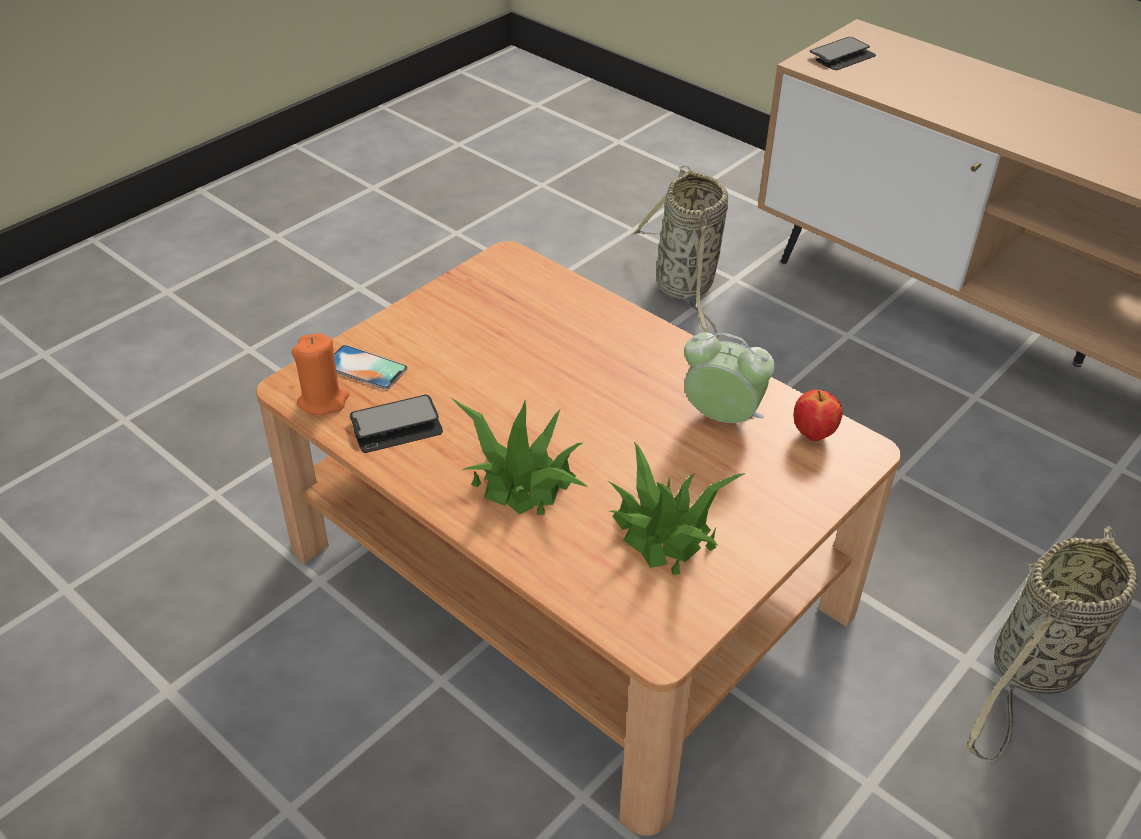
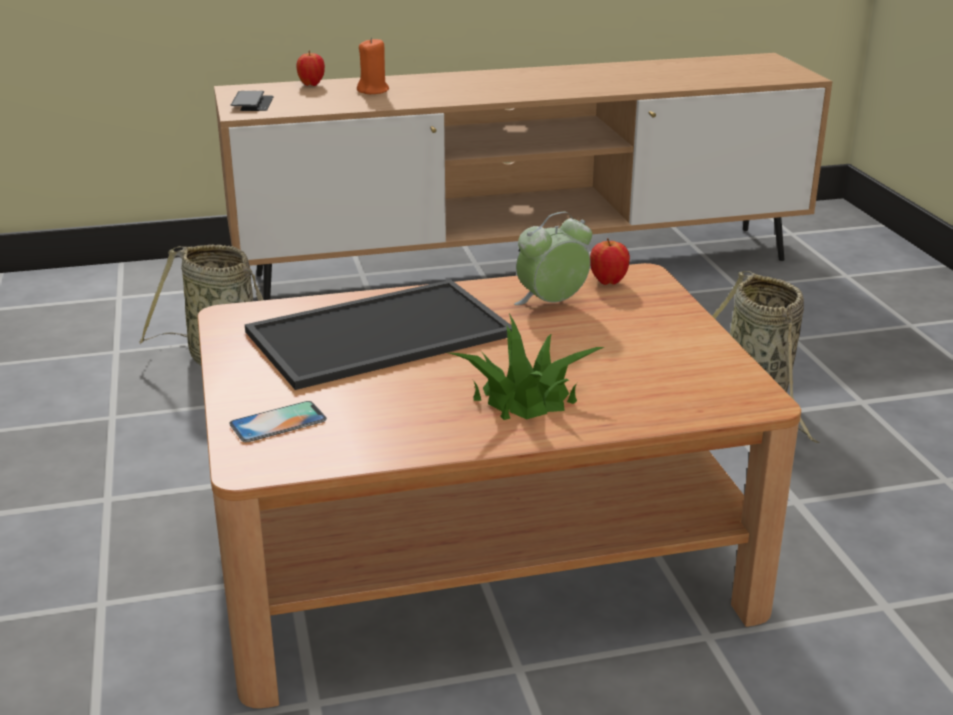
camera: 55 degrees left, 15 degrees down
orange candle [292,333,349,415] -> orange candle moved to [357,38,389,94]
phone [350,395,443,453] -> none
potted plant [608,442,746,575] -> none
none -> tray [245,280,512,390]
none -> apple [296,51,325,86]

